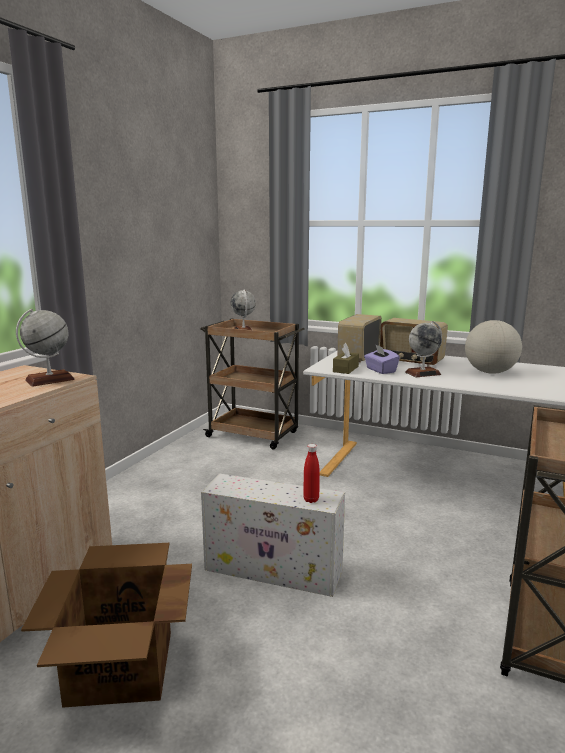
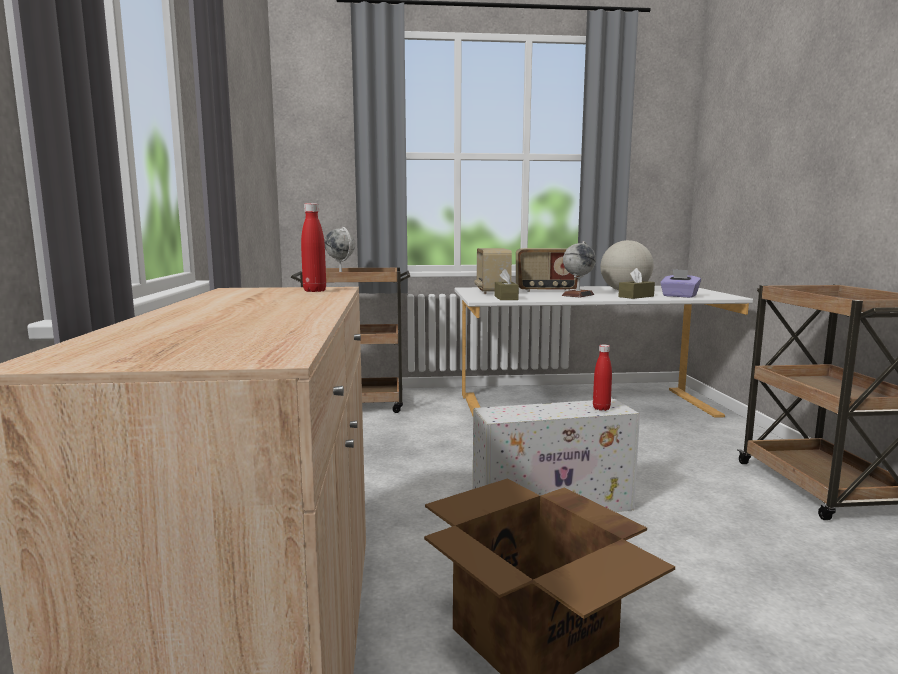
camera: 30 degrees left, 5 degrees down
globe [16,309,75,387] -> red bottle [301,203,326,292]
purple tissue box [364,344,400,374] -> purple tissue box moved to [660,269,701,298]
none -> brown tissue box [618,268,655,299]

